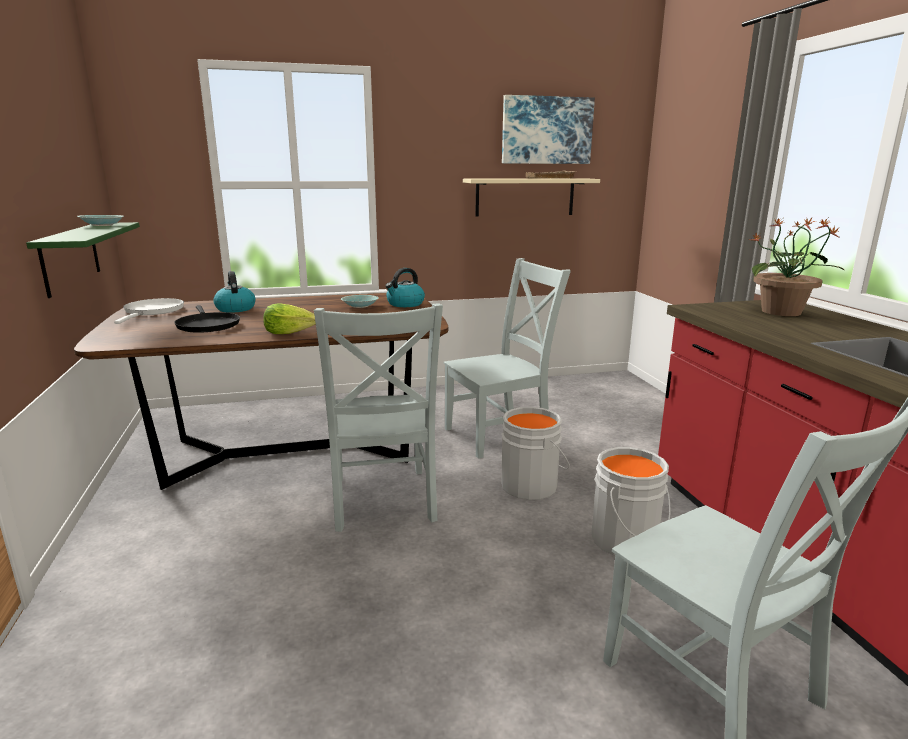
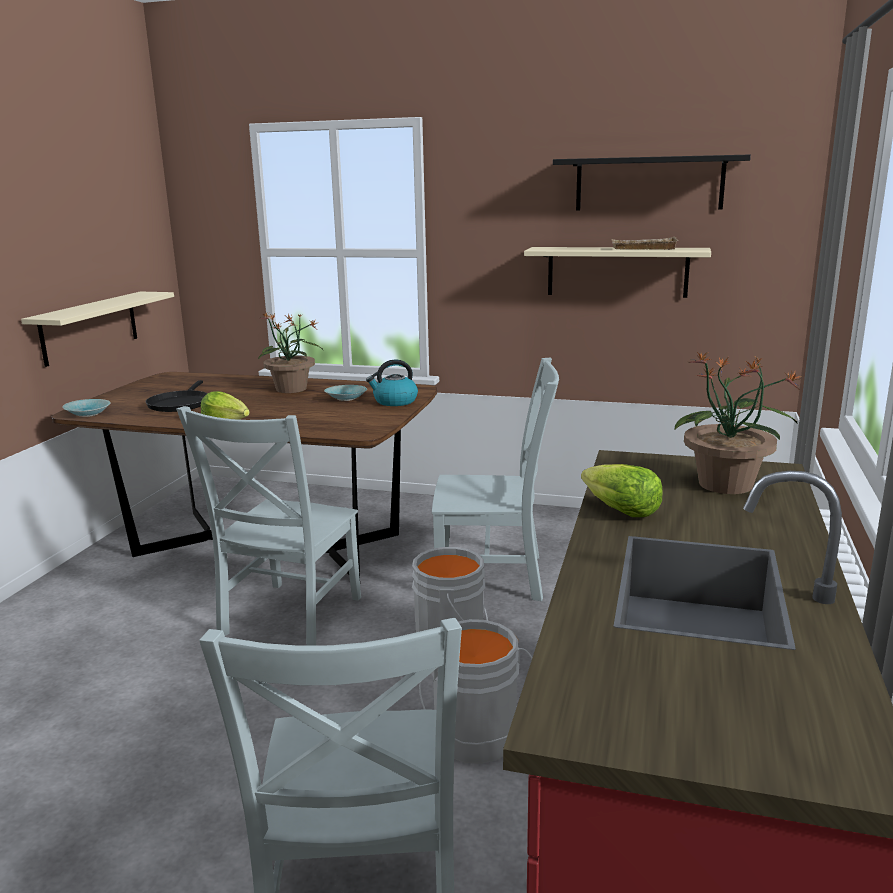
camera: 30 degrees right, 0 degrees up
green shelf [26,222,140,298] -> beige shelf [21,292,174,367]
turquoise bowl [77,215,124,226] -> turquoise bowl moved to [62,399,111,417]
white frying pan [114,298,184,324] -> none
kettle [213,271,255,313] -> none
picture [502,95,595,164] -> black shelf [553,155,751,211]
none -> potted plant [258,313,322,393]
none -> lettuce [581,464,662,517]

